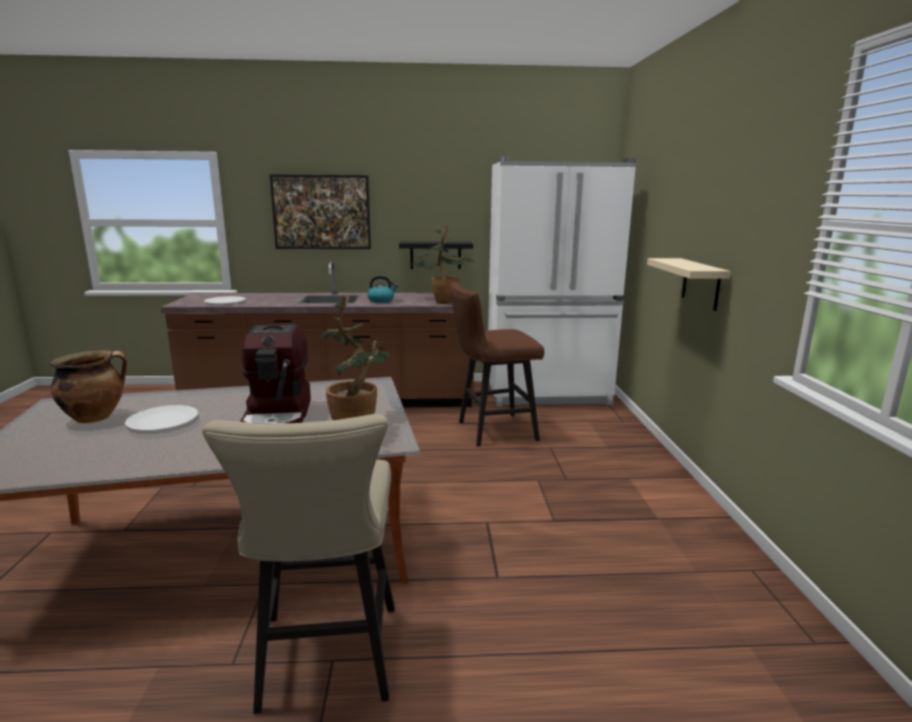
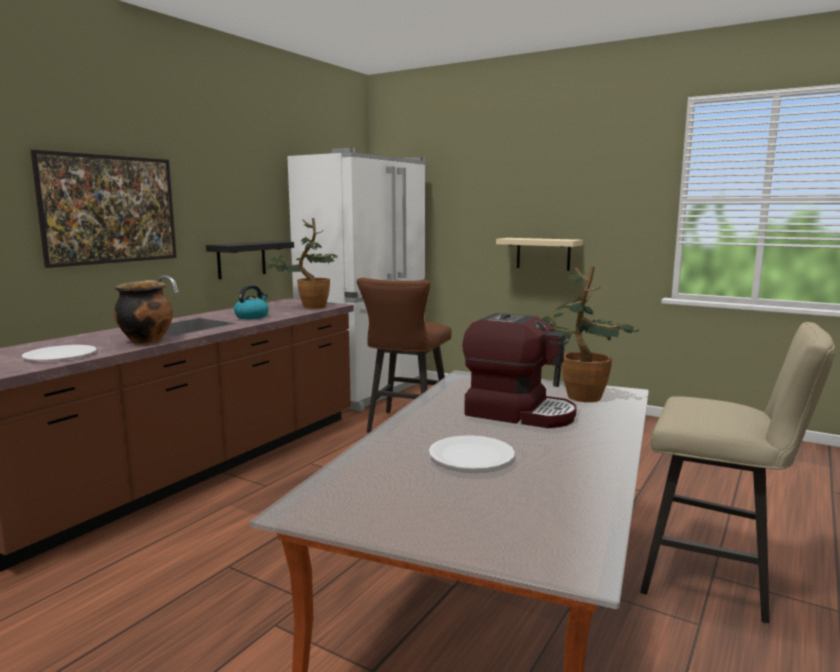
camera: 55 degrees left, 5 degrees down
cooking pot [50,350,127,423] -> cooking pot moved to [114,280,173,344]

